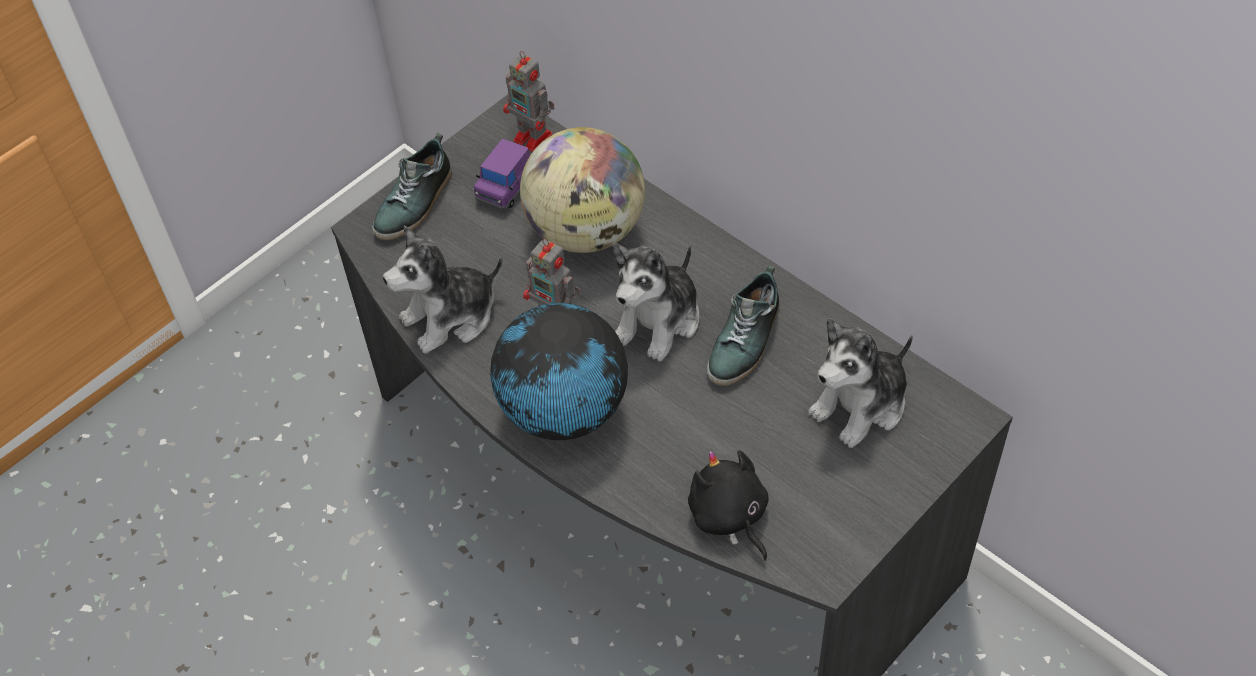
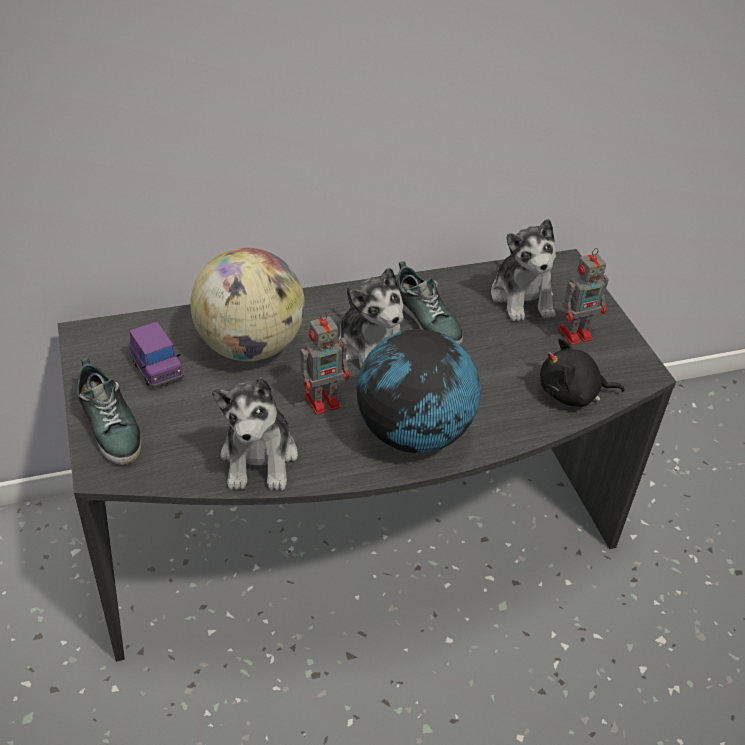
camera: 65 degrees left, 10 degrees down
toy robot [503,51,555,152] -> toy robot moved to [558,248,608,345]

